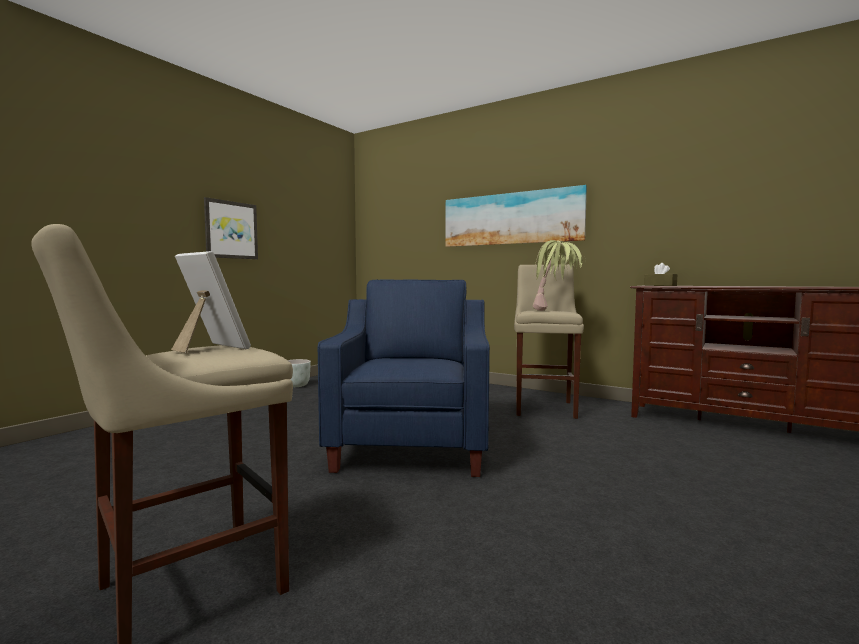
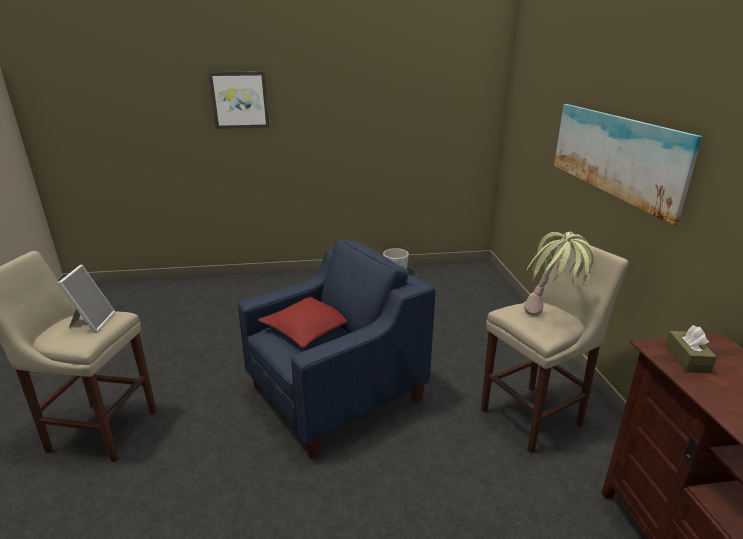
camera: 50 degrees right, 20 degrees up
picture [204,197,258,259] -> picture moved to [208,71,270,129]
none -> red pillow [258,297,347,348]

